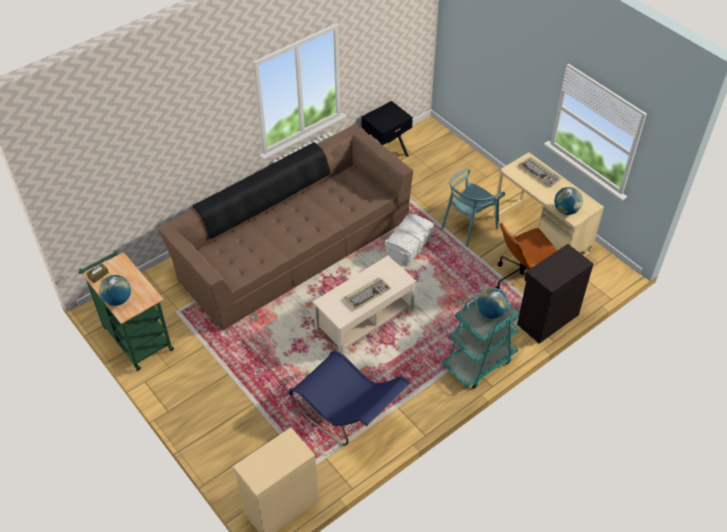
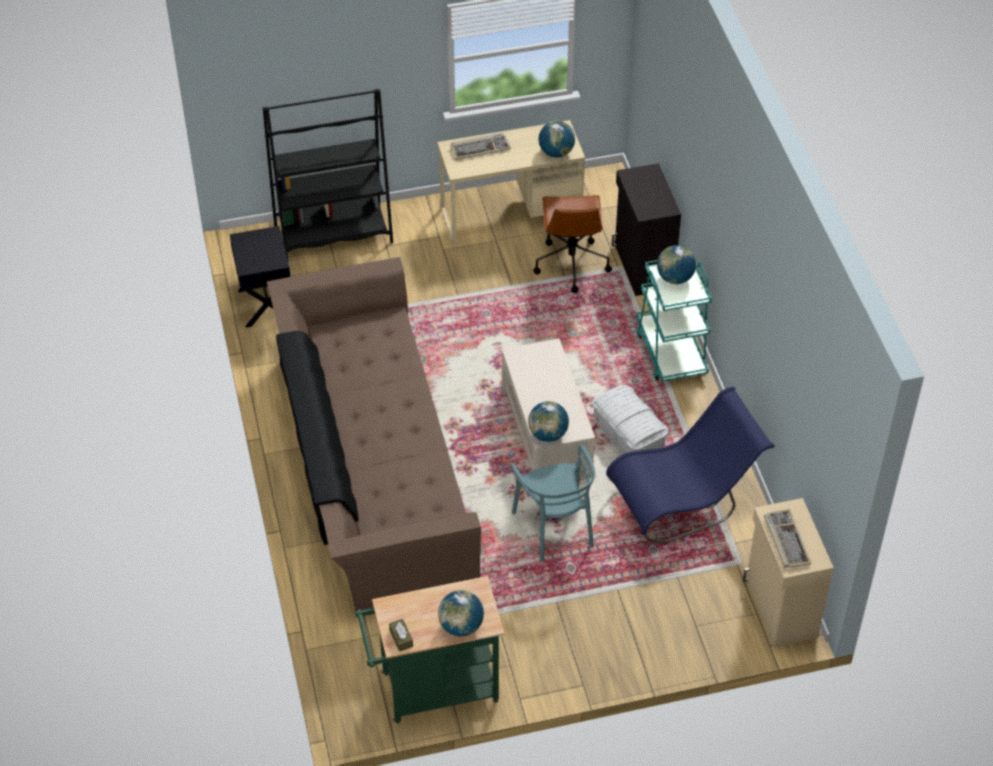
camera: 65 degrees left, 0 degrees up
keyboard [345,277,391,310] -> keyboard moved to [764,509,811,568]
white storage box [385,214,433,266] -> white storage box moved to [592,385,669,454]
turquoise chair [441,168,505,247] -> turquoise chair moved to [510,445,595,562]
none -> black bookcase [263,89,393,261]
none -> globe [528,401,569,442]

